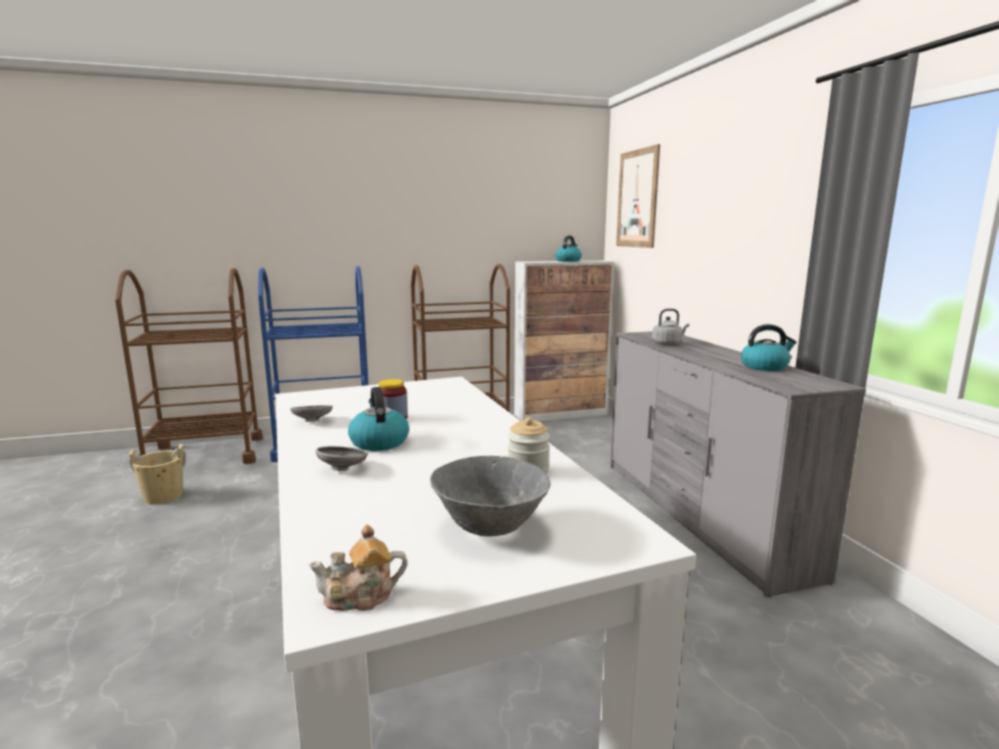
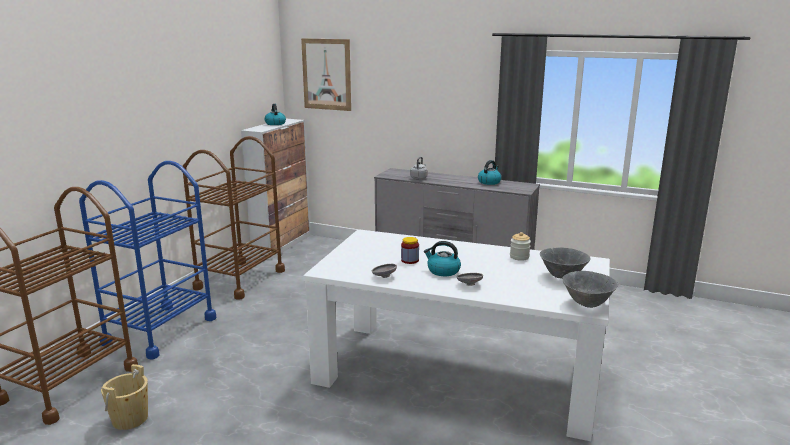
camera: 50 degrees left, 5 degrees up
teapot [308,524,407,611] -> grey bowl [562,271,618,308]

